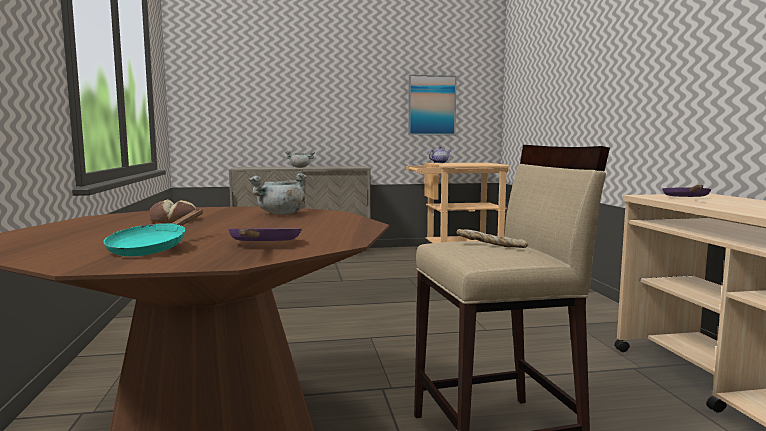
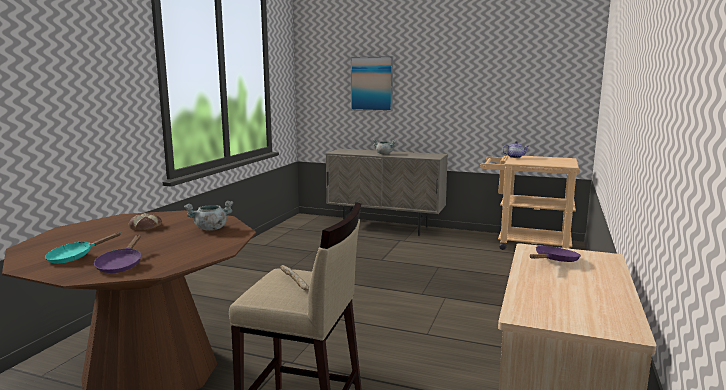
camera: 30 degrees right, 5 degrees up
purple frying pan [228,229,302,241] -> purple frying pan turned 150 degrees clockwise [94,235,141,273]
picture [408,75,457,135] -> picture moved to [351,56,393,112]

